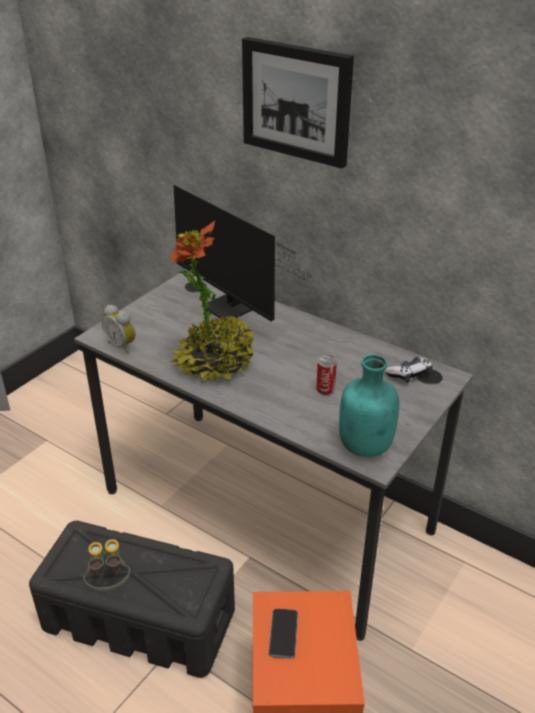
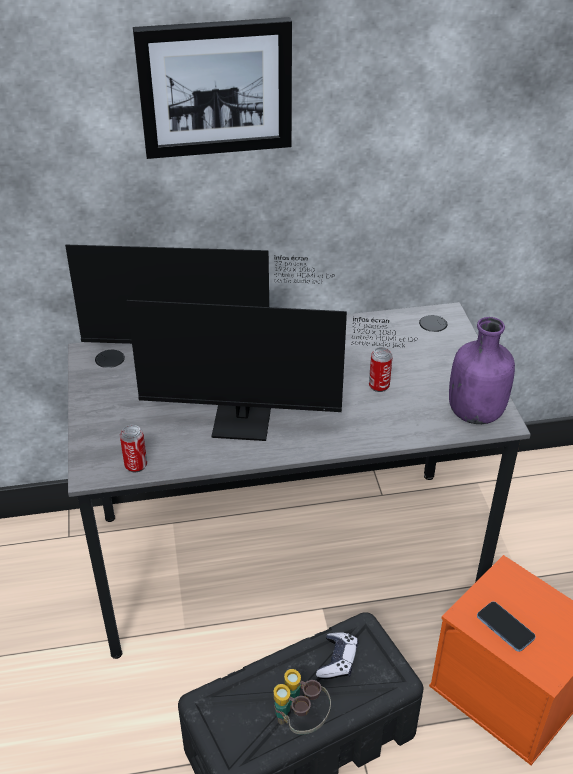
camera: 45 degrees left, 5 degrees up
alarm clock [102,305,136,354] -> can [120,425,147,472]
potted plant [169,221,255,382] -> monitor [127,300,418,441]
turquoise bottle [339,354,399,457] -> purple bottle [449,317,515,424]
game controller [385,357,432,383] -> game controller moved to [316,632,358,679]

